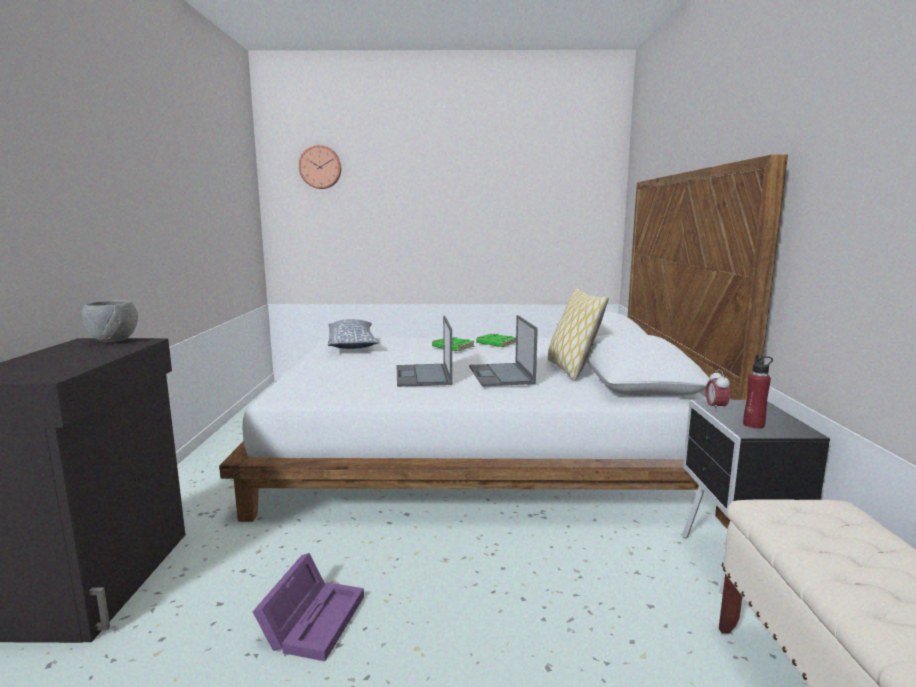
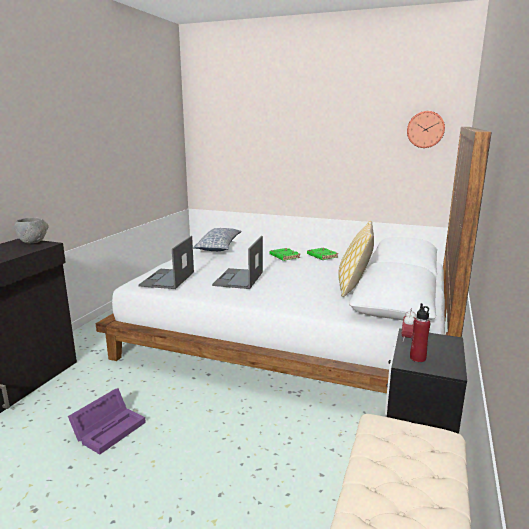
camera: 20 degrees right, 5 degrees up
wall clock [299,145,341,189] -> wall clock moved to [407,111,445,148]
laptop [469,315,538,386] -> laptop moved to [139,236,194,289]

